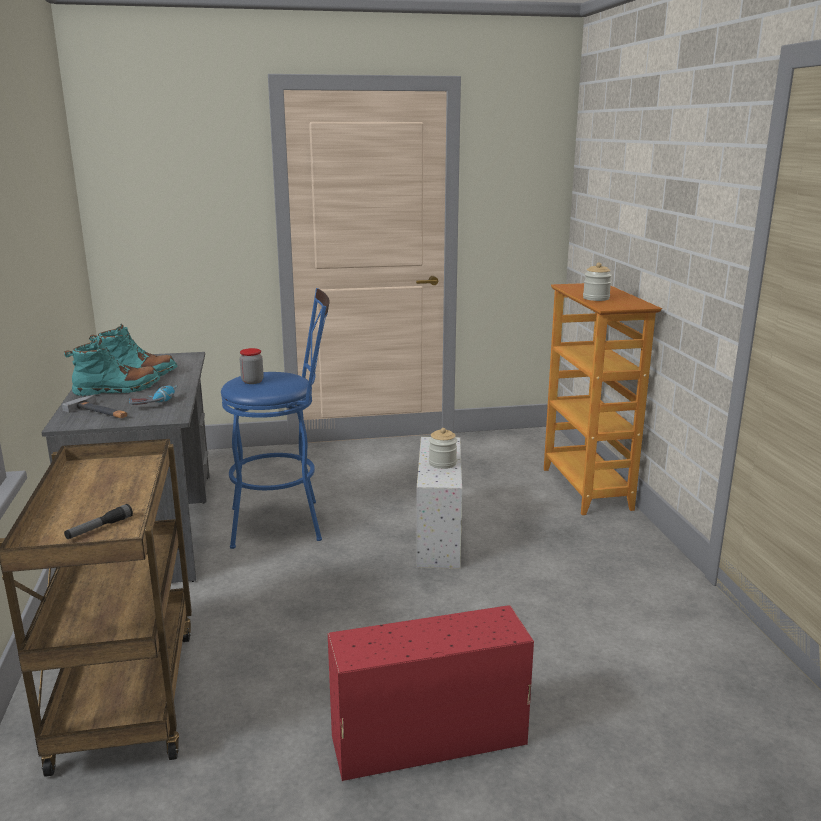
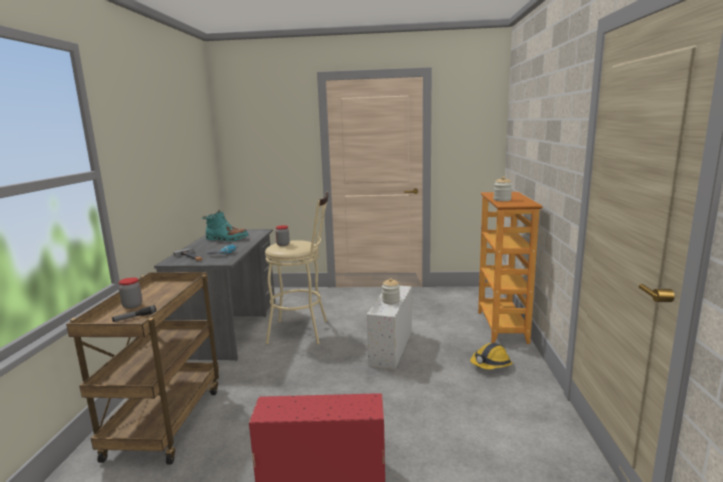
camera: 15 degrees right, 5 degrees down
turquoise boot [64,336,160,397] -> none
blue stool [221,288,330,549] -> beige stool [265,192,329,344]
none -> jar [118,277,143,309]
none -> hard hat [470,343,513,370]

